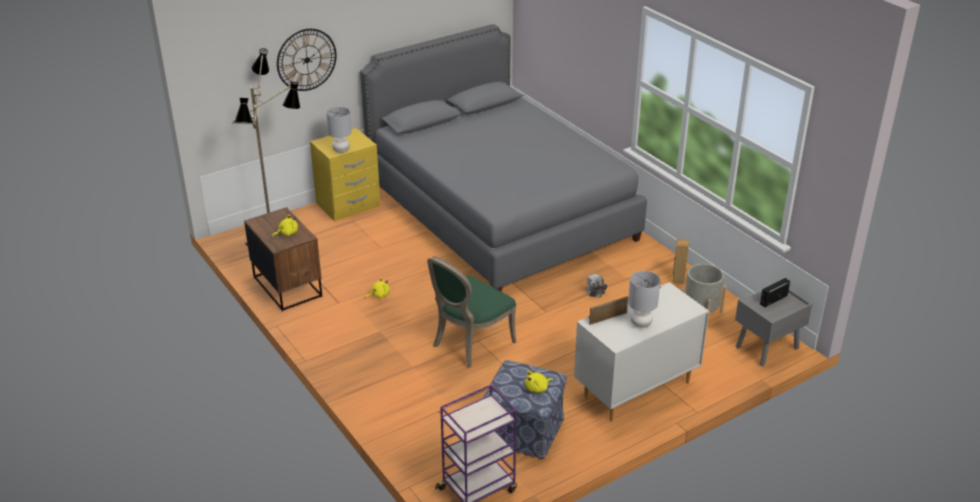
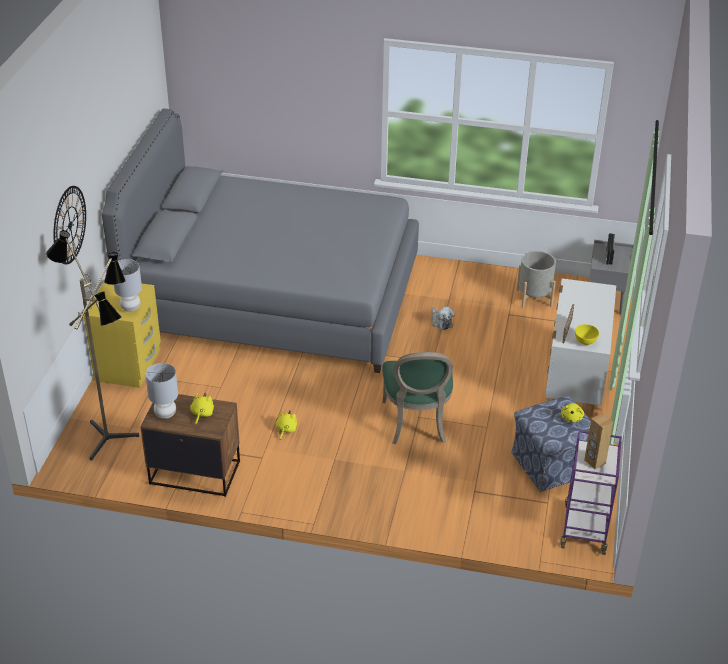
camera: 45 degrees left, 5 degrees up
grey table lamp [628,271,661,328] -> grey table lamp moved to [145,363,178,419]
brown speaker [672,239,689,284] -> brown speaker moved to [584,413,613,469]
none -> yellow bowl [575,324,599,345]

